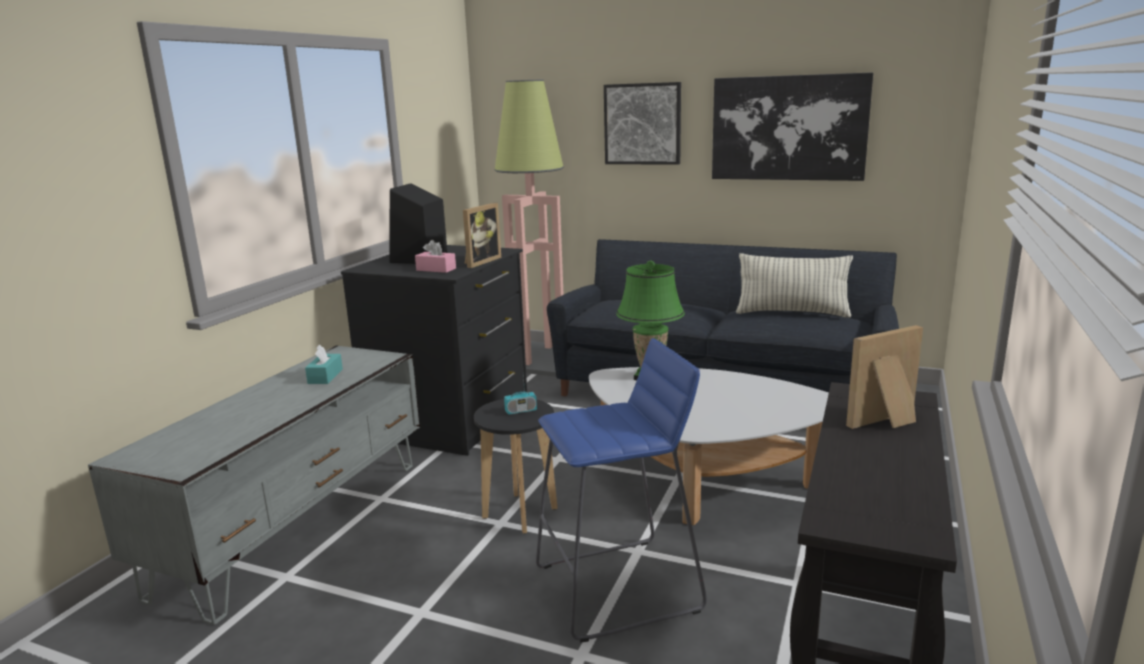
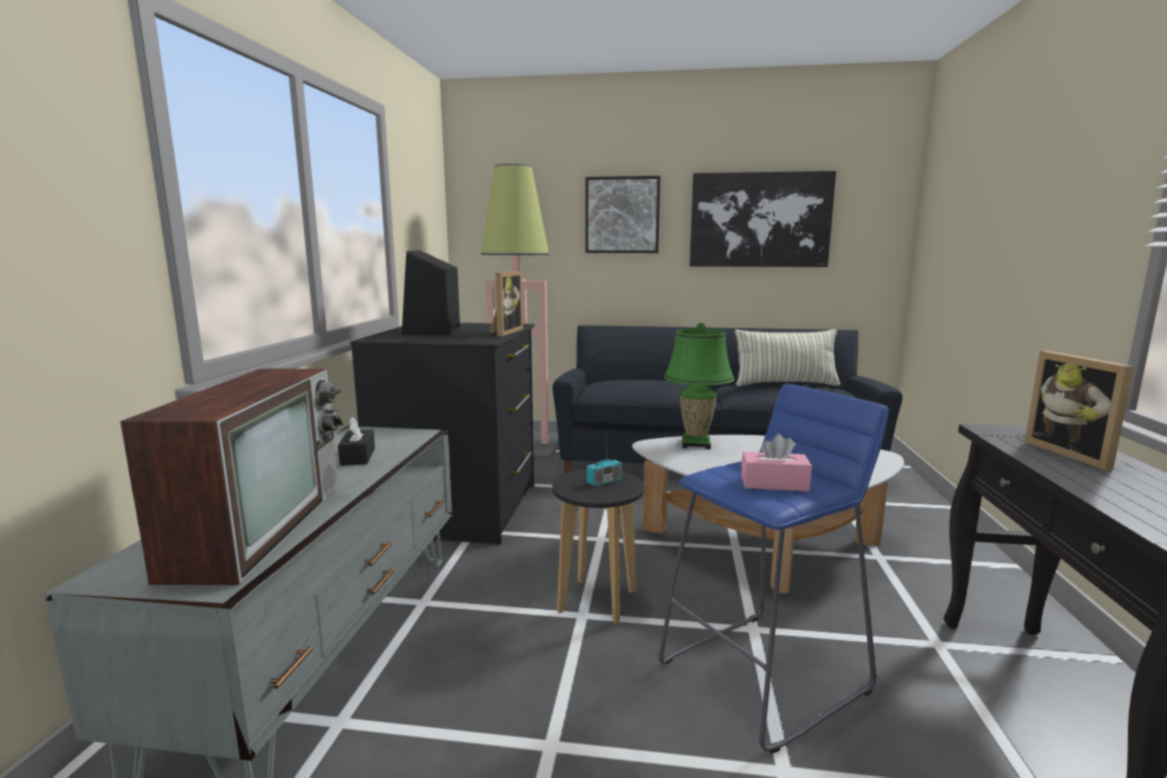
camera: 15 degrees left, 5 degrees down
turquoise tissue box [305,344,343,384] -> black tissue box [338,417,375,466]
pink tissue box [415,240,456,273] -> pink tissue box moved to [741,434,812,491]
picture frame [846,325,923,429] -> picture frame turned 60 degrees counterclockwise [1025,351,1134,470]
none -> television [120,369,344,585]

